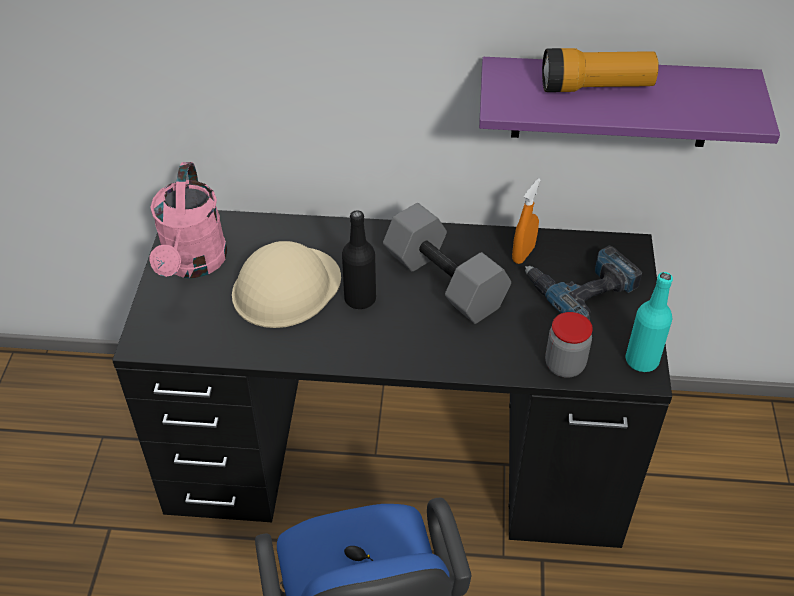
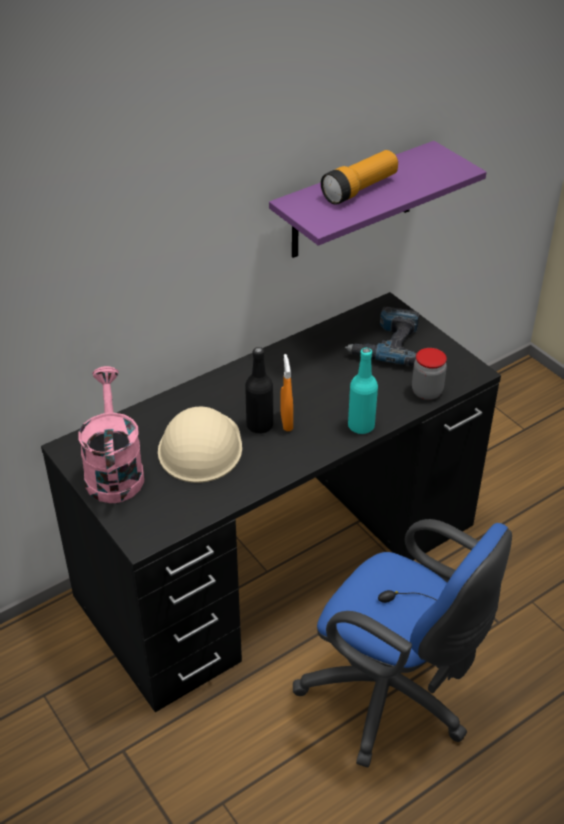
camera: 40 degrees left, 5 degrees down
pink watering can [149,162,227,278] -> pink watering can turned 150 degrees counterclockwise [78,366,144,503]
grey dumbbell [383,203,511,324] -> none
orange spray bottle [512,178,541,264] -> orange spray bottle moved to [280,354,293,431]
turquoise bottle [626,272,673,372] -> turquoise bottle moved to [348,348,378,434]

